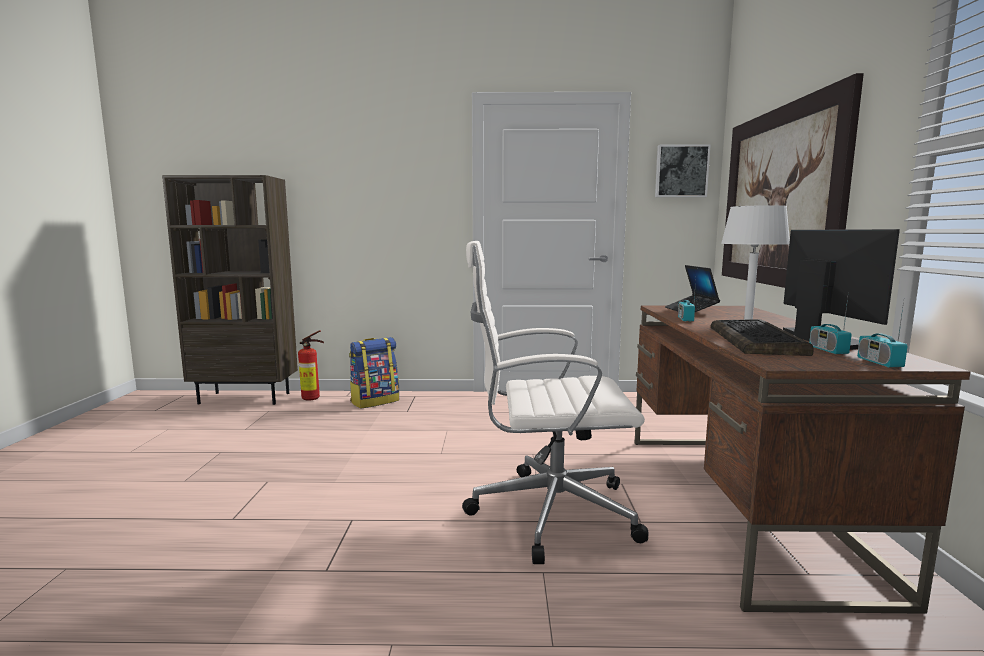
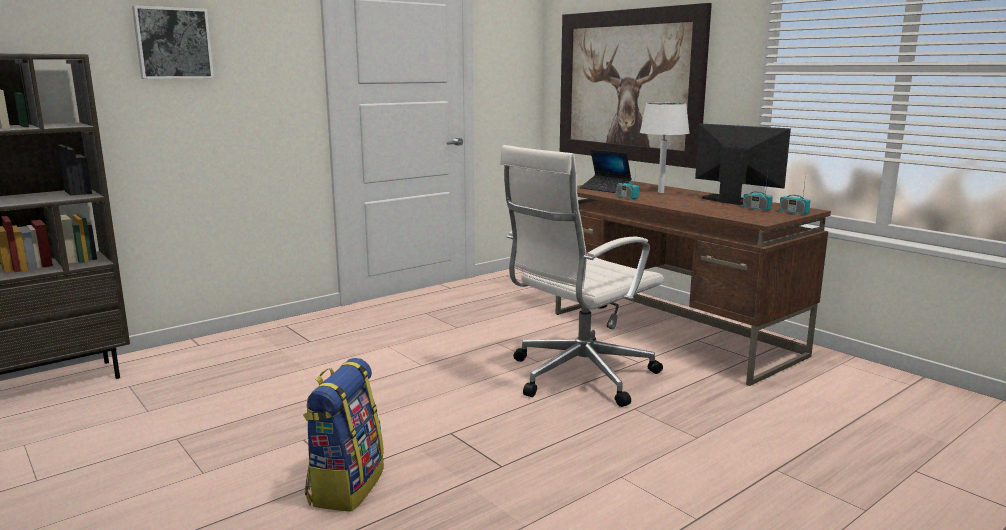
camera: 40 degrees left, 5 degrees up
fire extinguisher [298,330,324,401] -> none
backpack [349,337,399,408] -> backpack moved to [303,358,384,512]
picture [655,144,711,197] -> picture moved to [132,5,214,79]
keyboard [711,319,814,356] -> none

